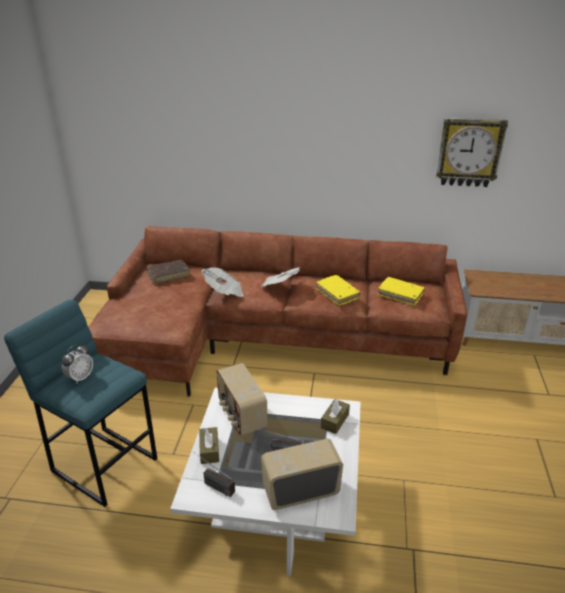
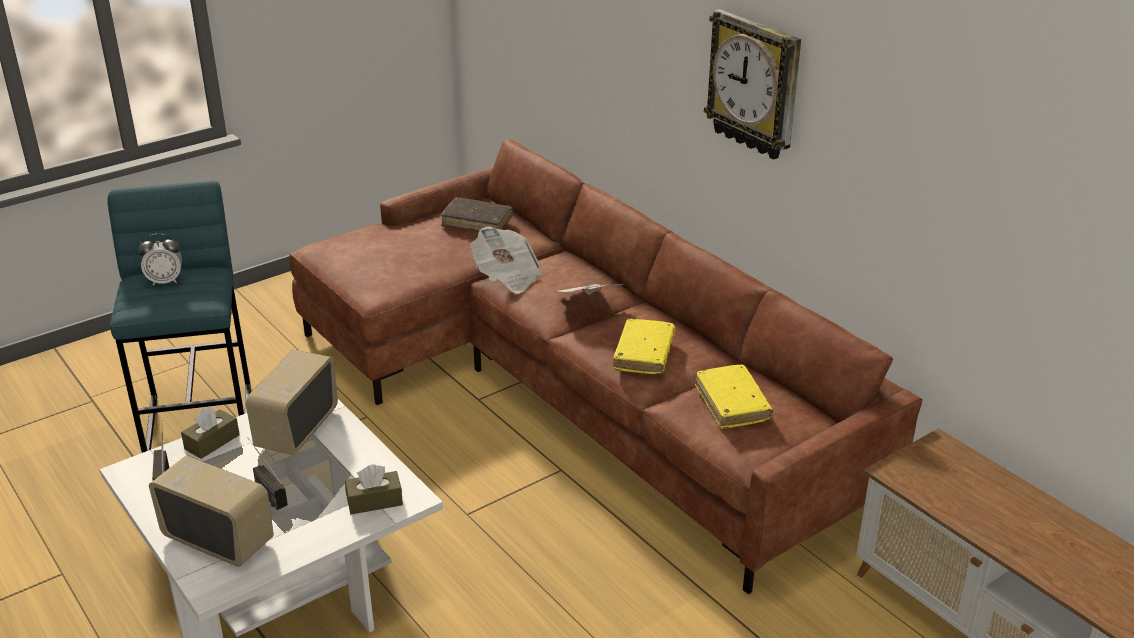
camera: 45 degrees right, 0 degrees up
wall clock [436,118,508,187] -> wall clock moved to [704,9,801,160]

